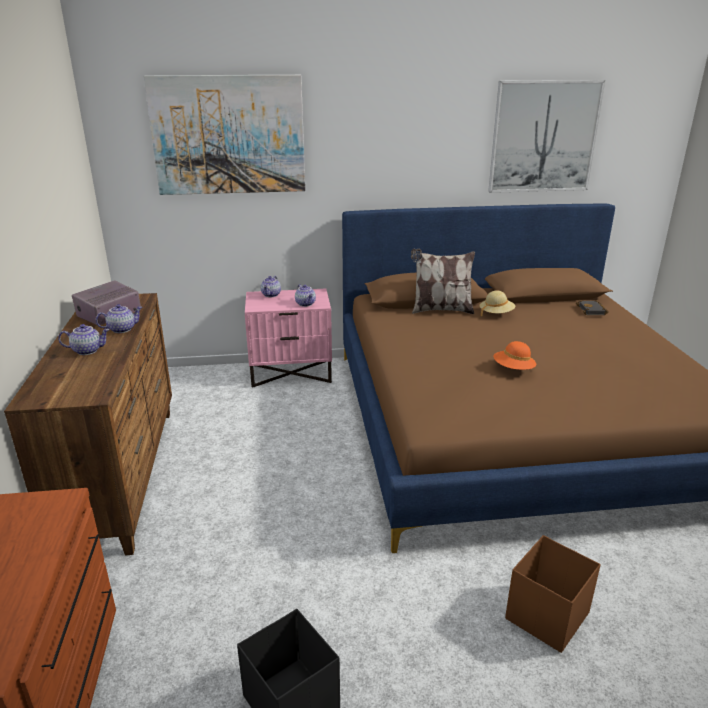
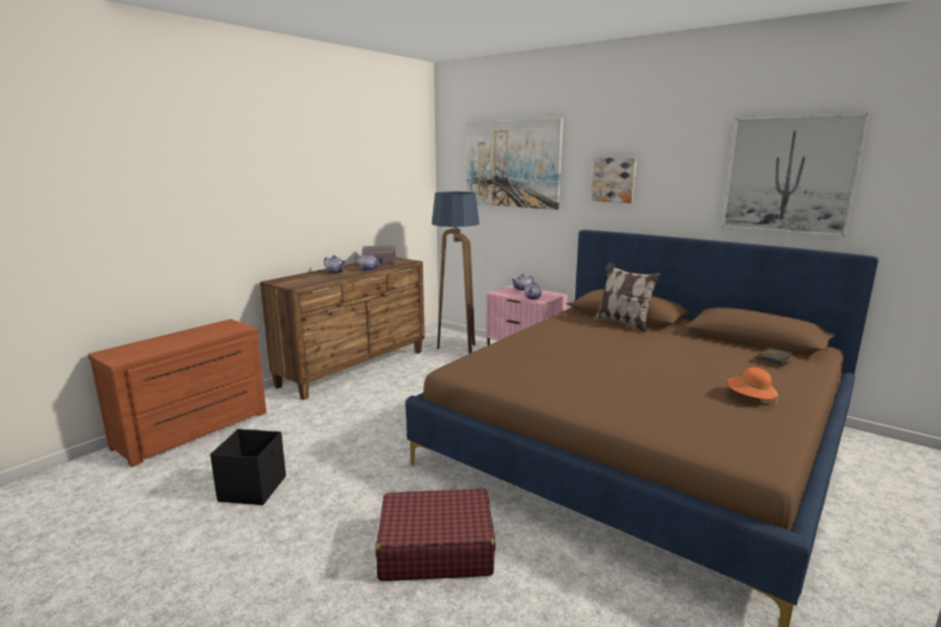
camera: 45 degrees right, 10 degrees down
beige hat [479,291,515,317] -> none
orange hat [493,341,536,370] -> orange hat moved to [727,367,778,405]
brown storage box [505,535,601,653] -> red suitcase [375,489,495,581]
none -> floor lamp [432,192,479,354]
none -> picture [591,158,637,203]

